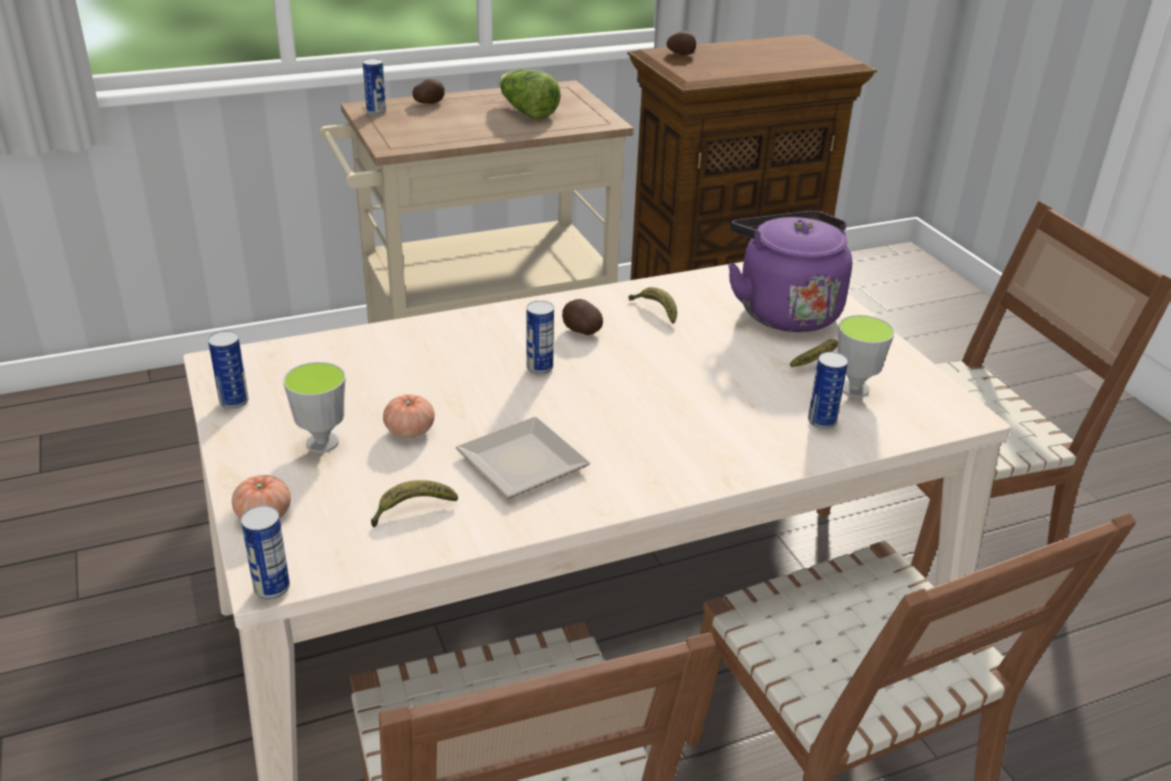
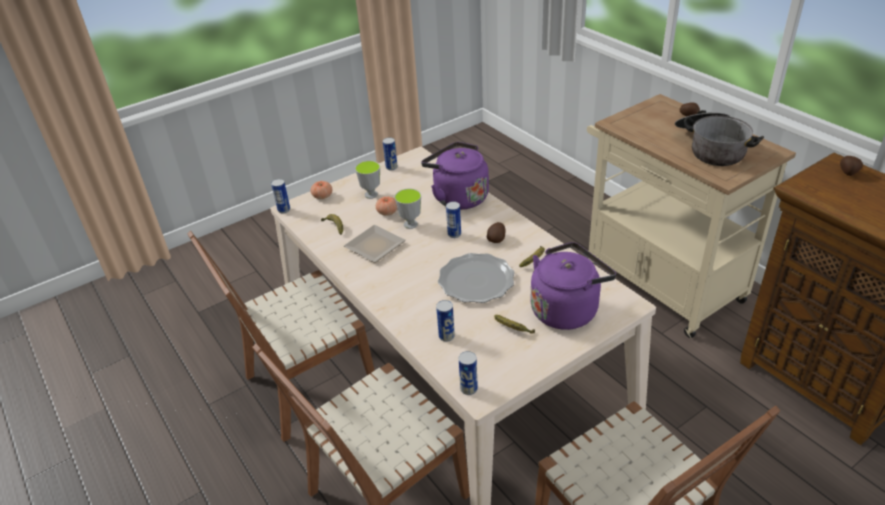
camera: 80 degrees right, 5 degrees up
can [363,58,386,115] -> can moved to [459,351,478,395]
lettuce [499,70,560,120] -> cooking pot [675,110,764,166]
cup [837,315,895,397] -> cup moved to [395,189,421,229]
none -> purple kettle [421,142,489,210]
none -> plate [438,253,515,303]

